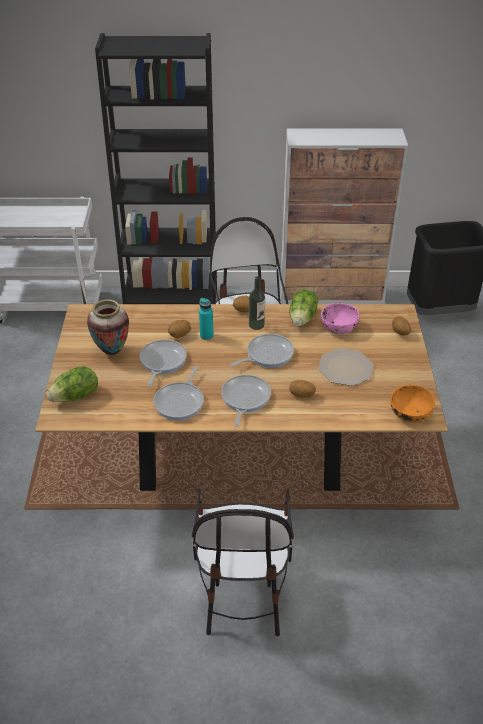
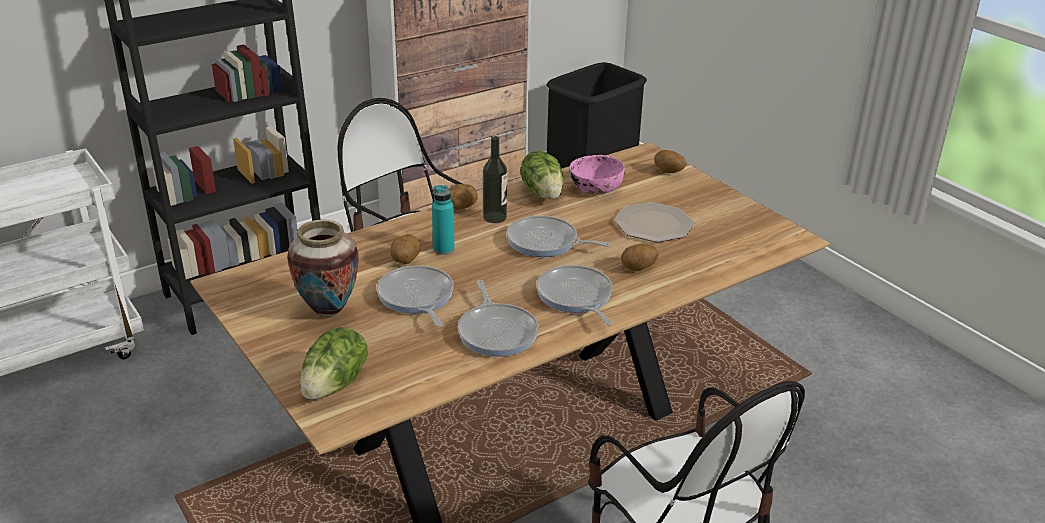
camera: 35 degrees left, 10 degrees down
frying pan [230,334,294,367] -> frying pan turned 90 degrees counterclockwise [507,216,610,257]
orange bowl [390,385,435,423] -> none

